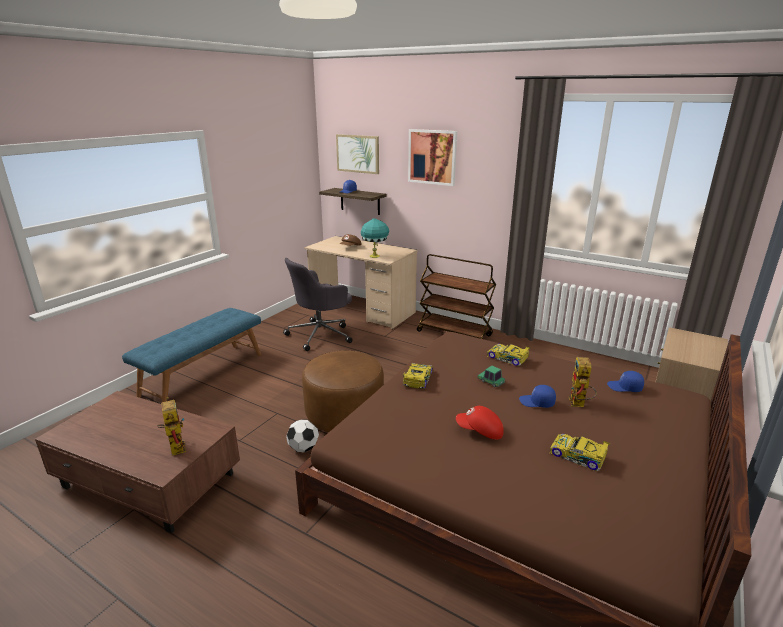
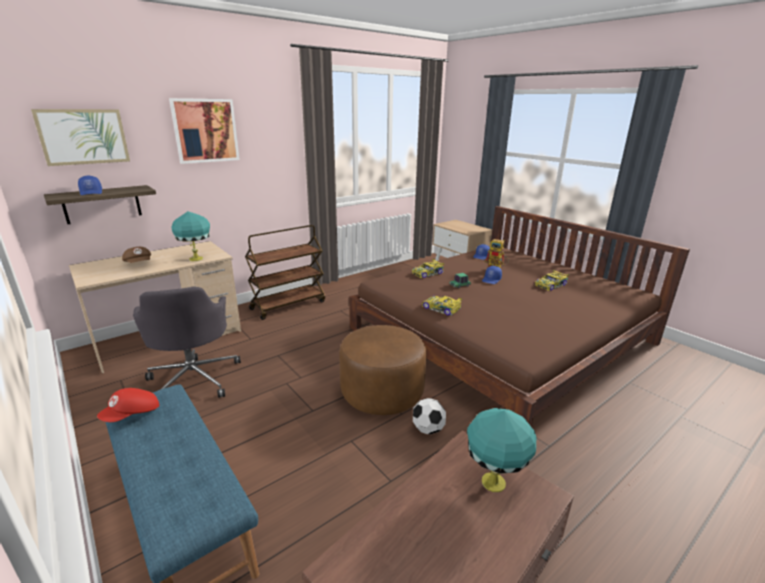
camera: 70 degrees left, 0 degrees up
toy robot [157,397,186,456] -> turquoise table lamp [467,408,536,492]
red cap [456,406,504,440] -> red cap moved to [97,388,159,422]

